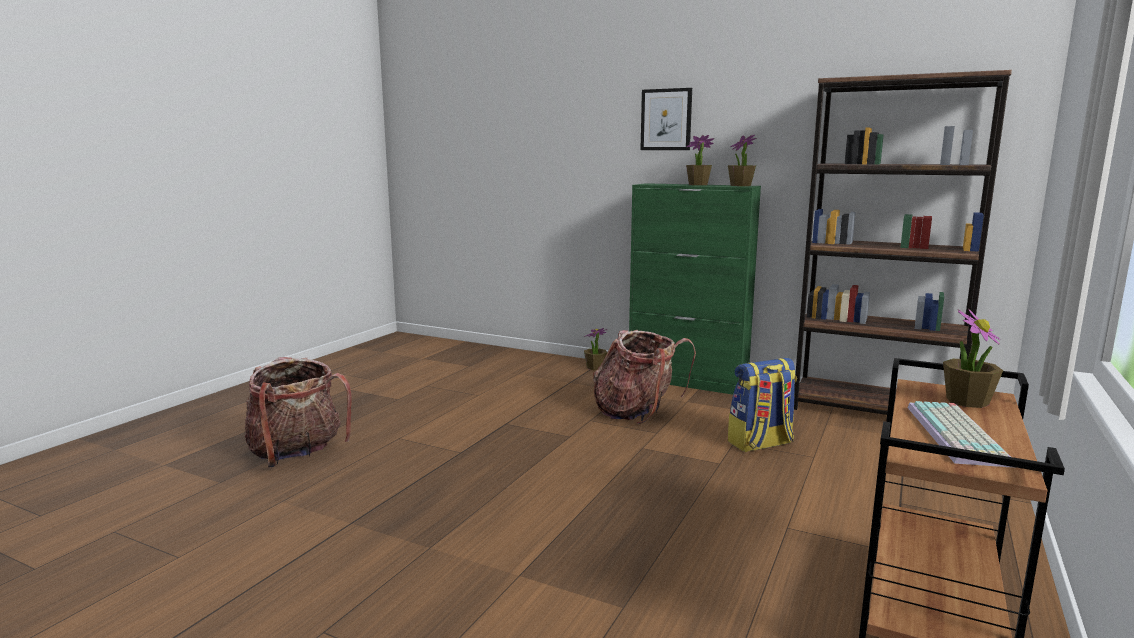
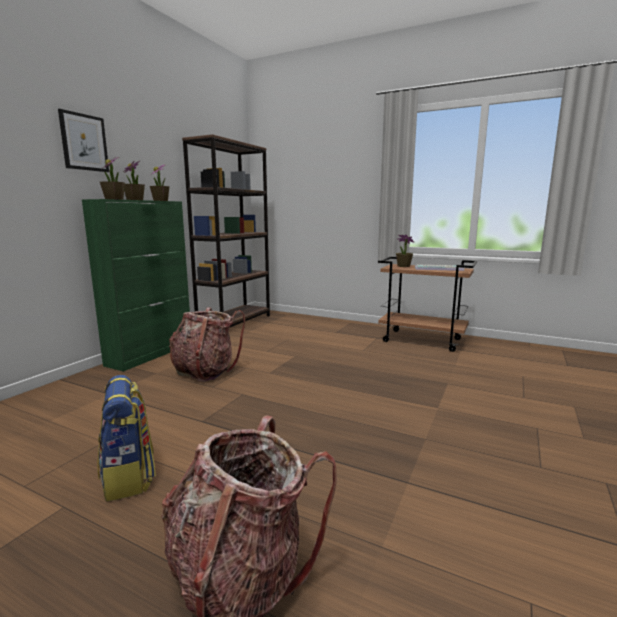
camera: 90 degrees left, 0 degrees up
potted plant [584,328,608,370] -> potted plant moved to [100,157,125,200]
backpack [728,358,797,452] -> backpack moved to [97,375,156,502]

